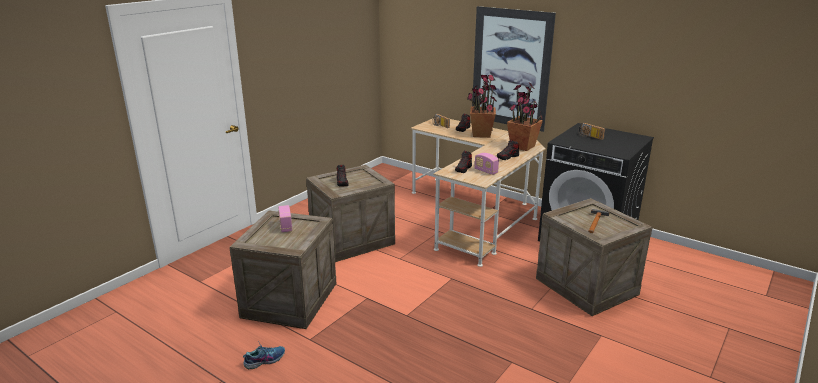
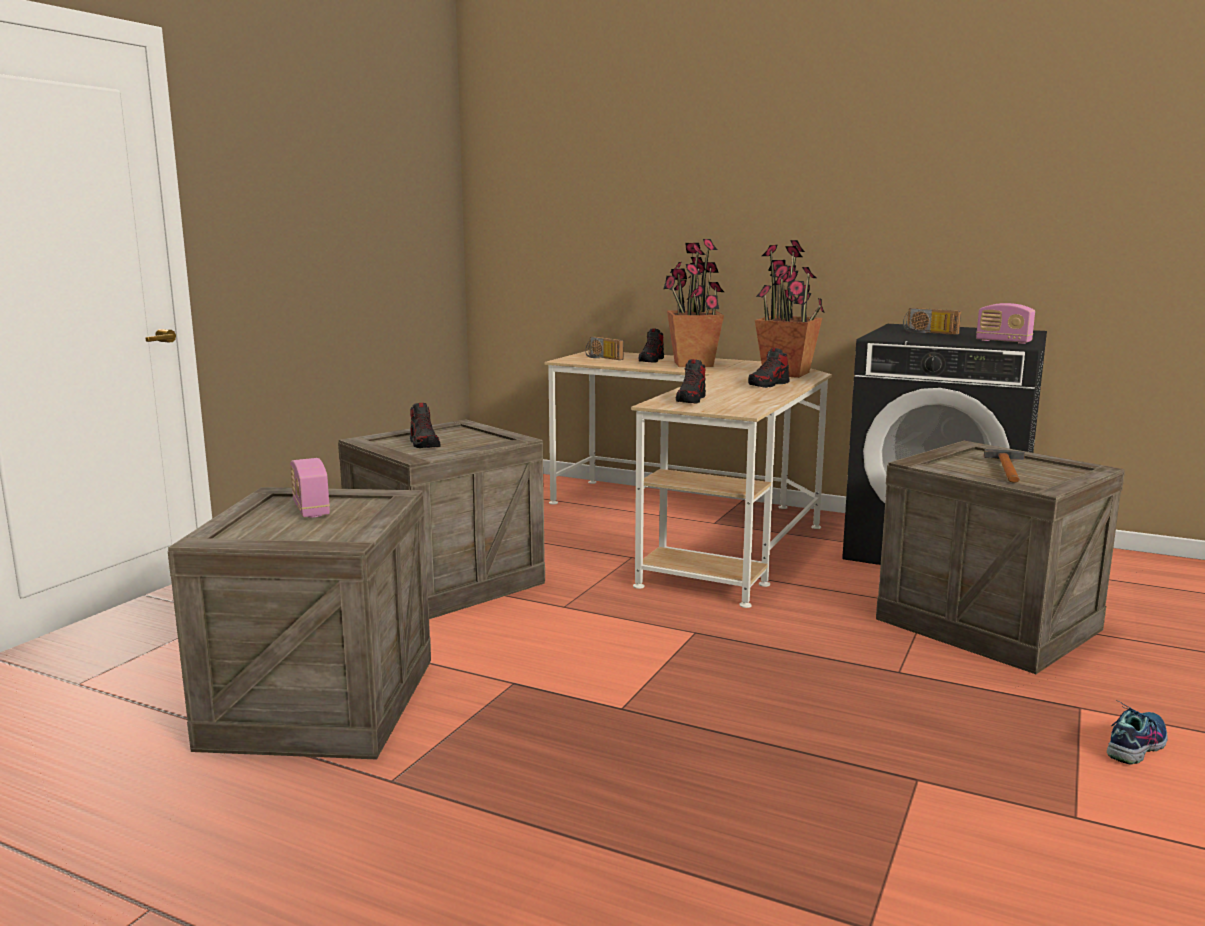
camera: 10 degrees left, 10 degrees down
shoe [243,343,285,369] -> shoe moved to [1107,702,1168,765]
picture [472,6,556,132] -> none
radio [475,153,499,175] -> radio moved to [976,303,1035,344]

